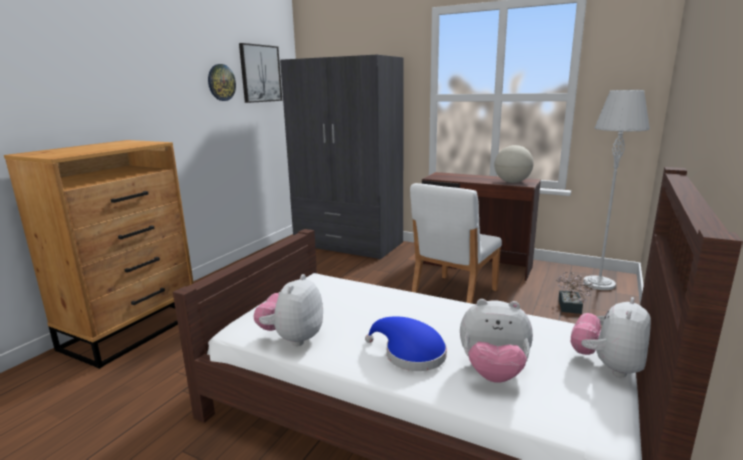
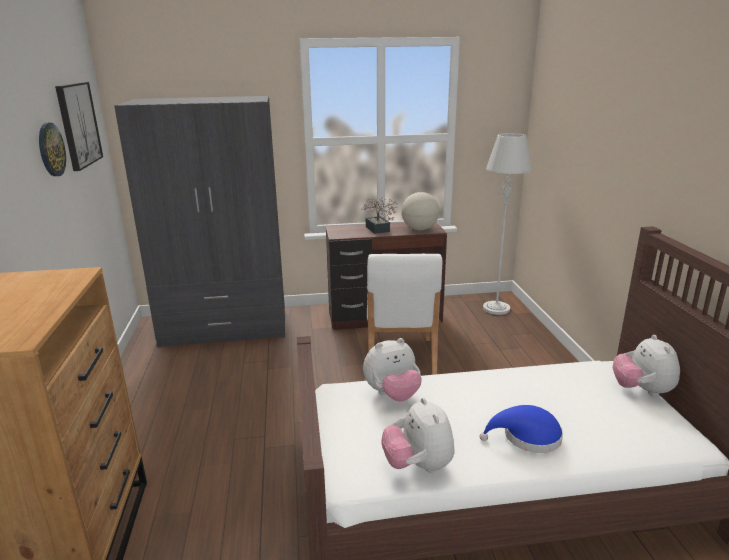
camera: 35 degrees left, 5 degrees up
plush toy [460,299,533,383] -> plush toy moved to [363,338,422,401]
potted plant [556,272,595,314] -> potted plant moved to [361,197,398,234]

